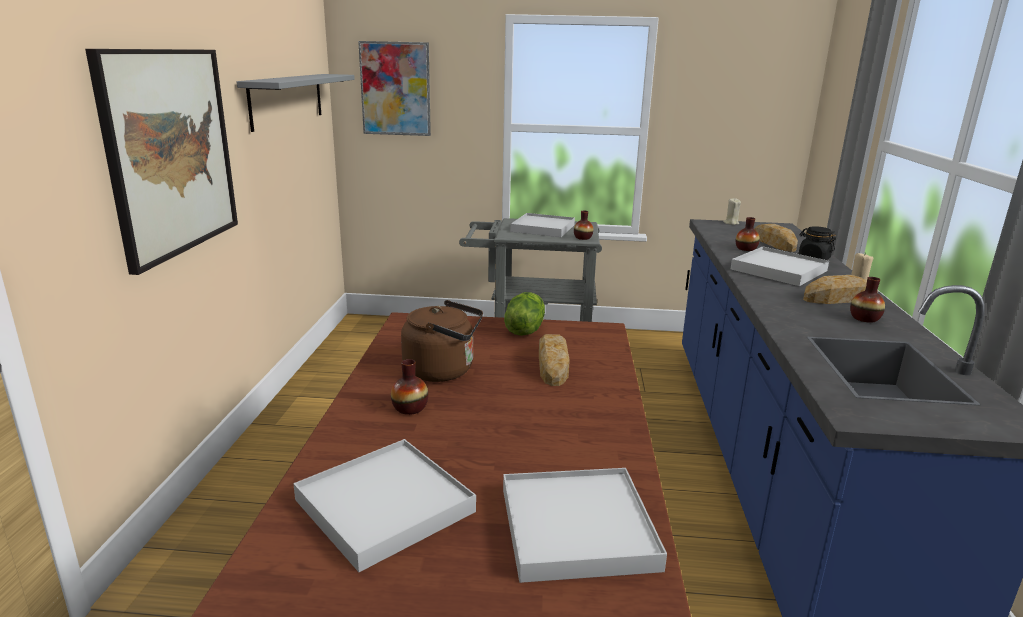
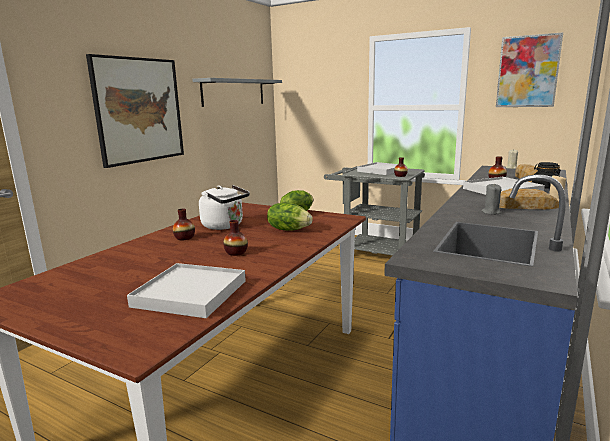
camera: 25 degrees right, 5 degrees down
white tray [293,439,476,572] -> none
picture [358,41,431,136] -> picture moved to [496,32,563,107]
brown kettle [401,300,483,382] -> white kettle [199,185,250,230]
bread [539,334,570,386] -> lettuce [267,203,313,231]
vase [850,277,885,323] -> vase moved to [223,220,248,256]
none -> grey candle [481,183,502,215]

